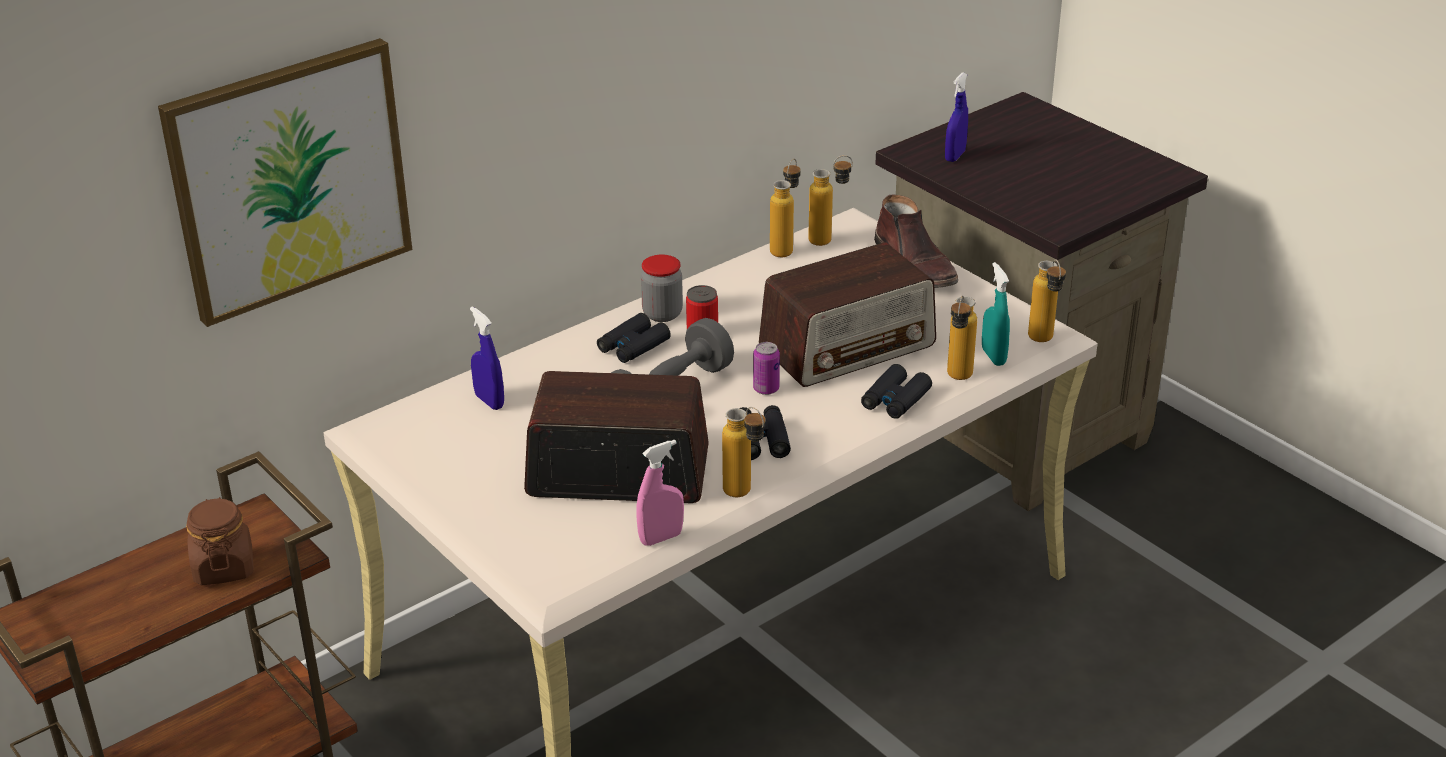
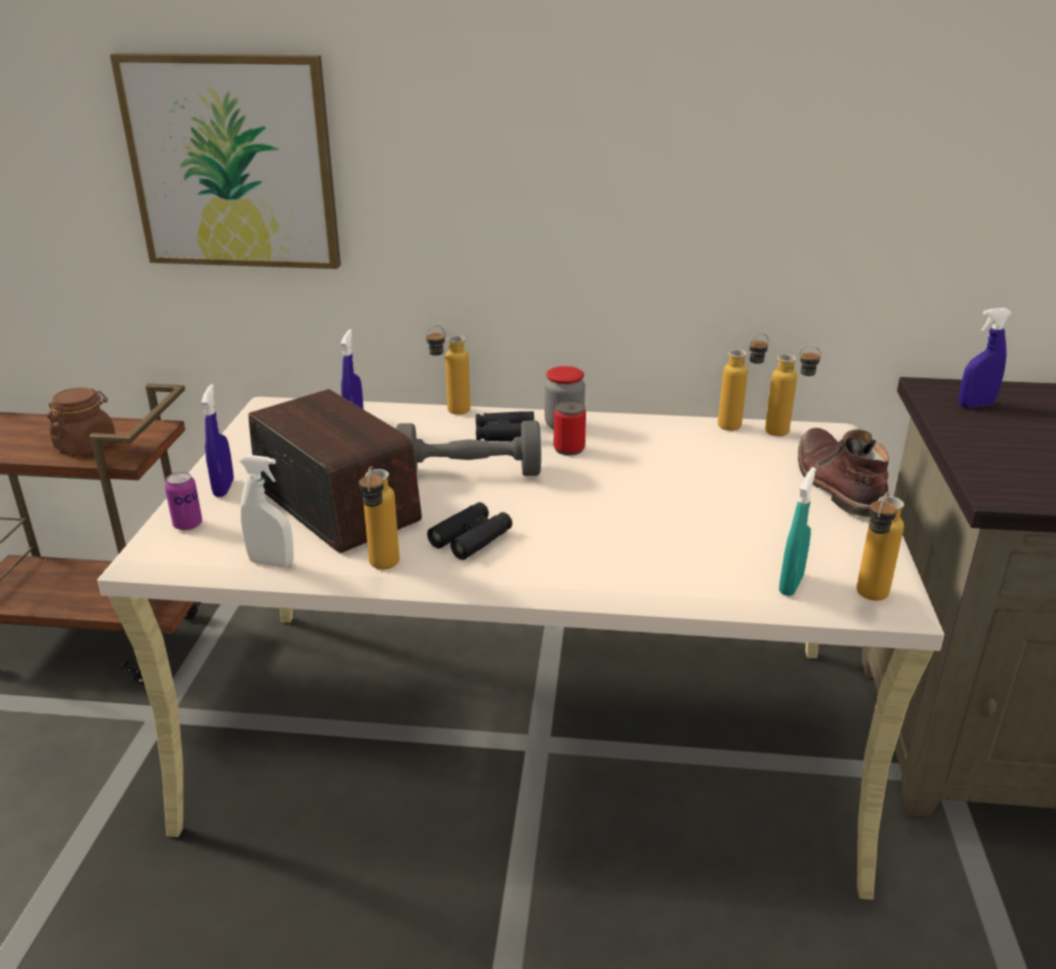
camera: 45 degrees right, 5 degrees down
pink spray bottle [636,440,684,546] -> white spray bottle [239,455,294,567]
can [753,342,780,395] -> can moved to [165,472,202,531]
radio [759,243,936,387] -> none
black binoculars [861,364,932,419] -> none
brown boot [874,194,958,288] -> brown boot turned 150 degrees clockwise [798,428,889,517]
bottle [947,296,977,380] -> bottle moved to [426,325,470,415]
none -> blue spray bottle [201,384,234,497]

